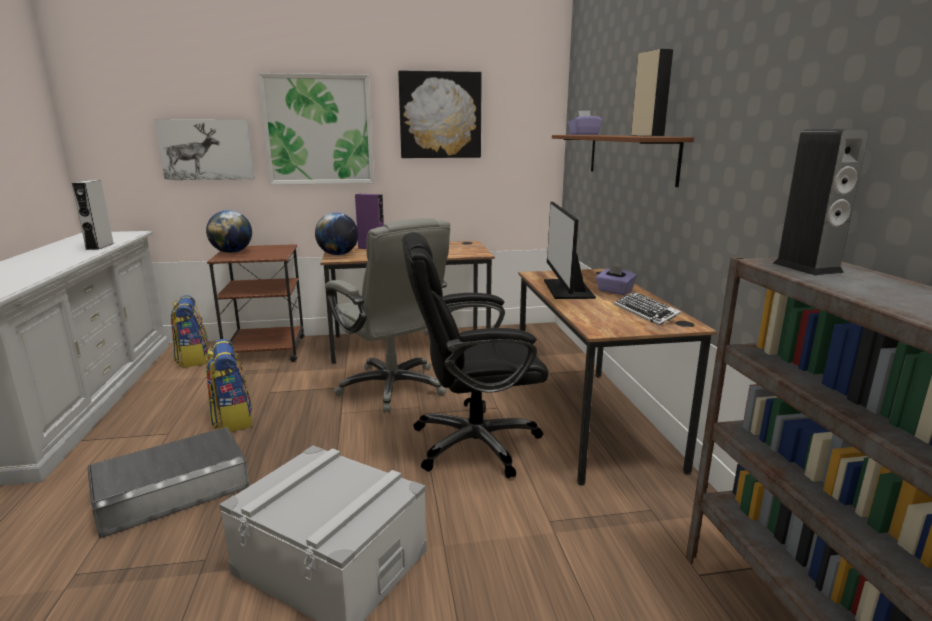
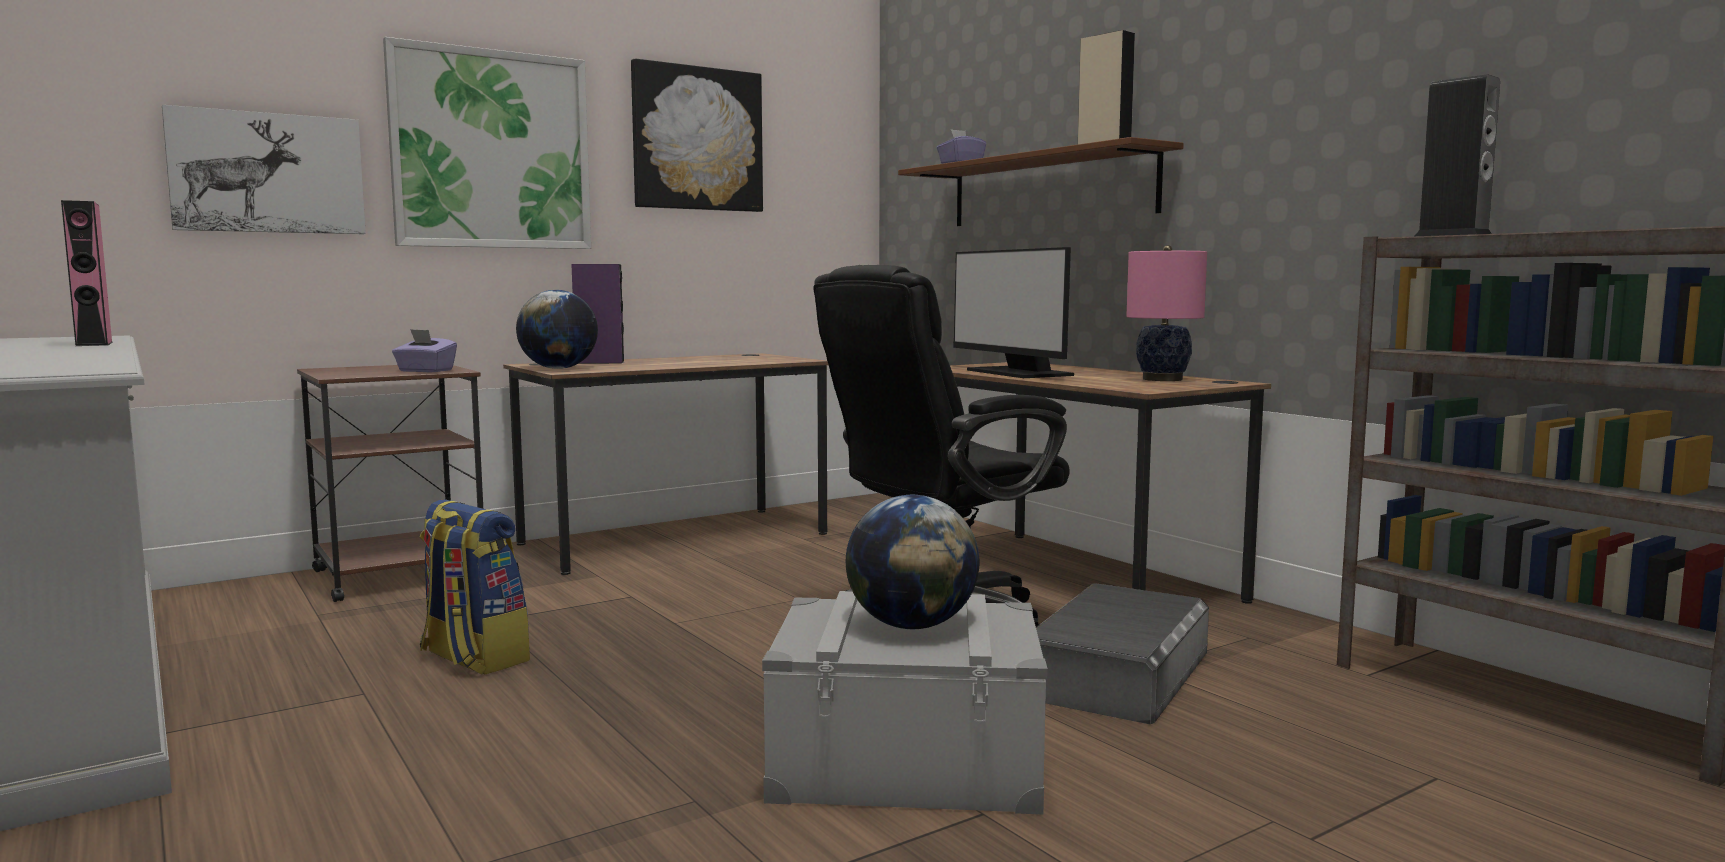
camera: 25 degrees left, 10 degrees down
grey speaker [72,180,114,250] -> pink speaker [61,200,112,346]
grey storage box [87,427,249,538] -> grey storage box moved to [1036,583,1209,724]
backpack [171,295,208,367] -> none
globe [206,210,252,253] -> globe moved to [846,495,980,629]
grey office chair [325,218,450,413] -> none
purple tissue box [596,264,637,295] -> purple tissue box moved to [392,329,457,372]
keyboard [614,292,681,326] -> pink table lamp [1126,245,1207,381]

